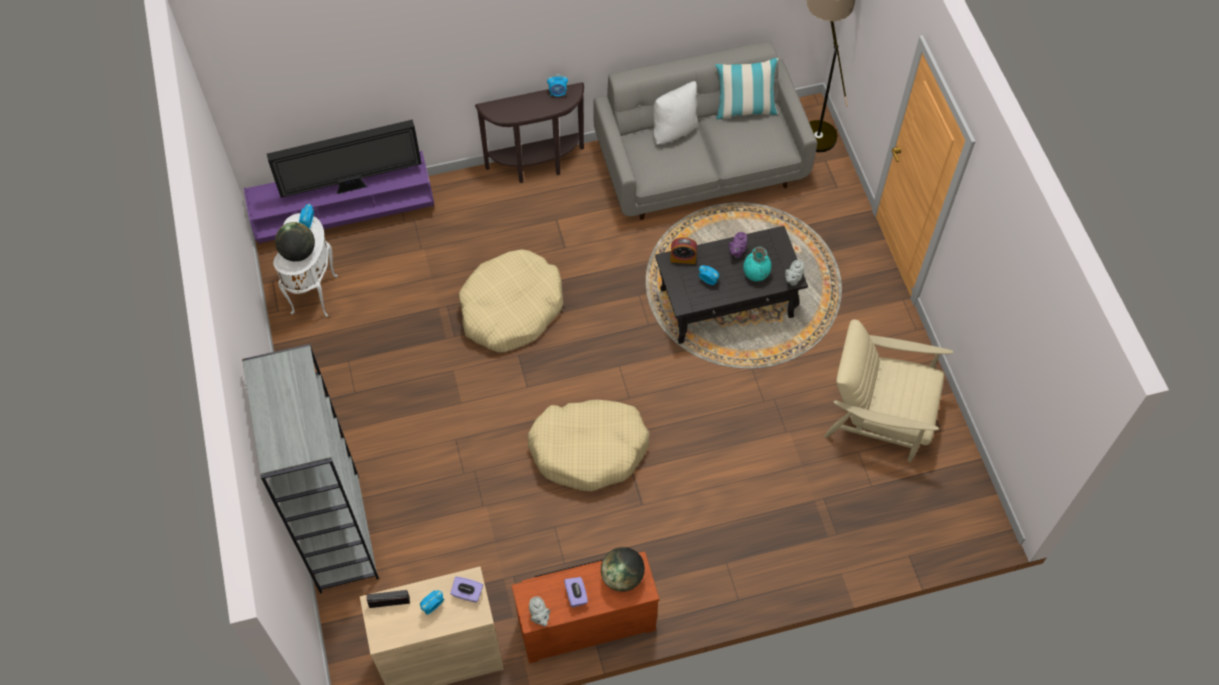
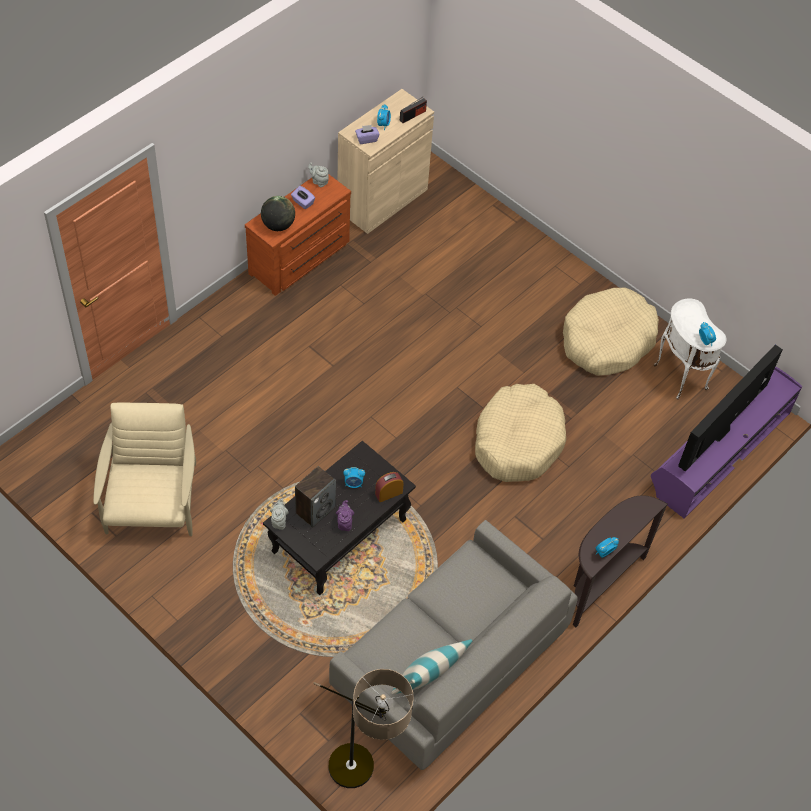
camera: 145 degrees right, 5 degrees down
grey bookcase [242,344,379,594] -> none
globe [275,222,315,262] -> none
beige dog bed [528,399,649,492] -> beige dog bed moved to [563,288,659,376]
white pillow [653,81,697,145] -> none
turquoise vase [743,247,772,281] -> speaker [295,466,336,528]
beige armchair [824,319,953,462] -> beige armchair turned 75 degrees counterclockwise [93,402,196,536]

